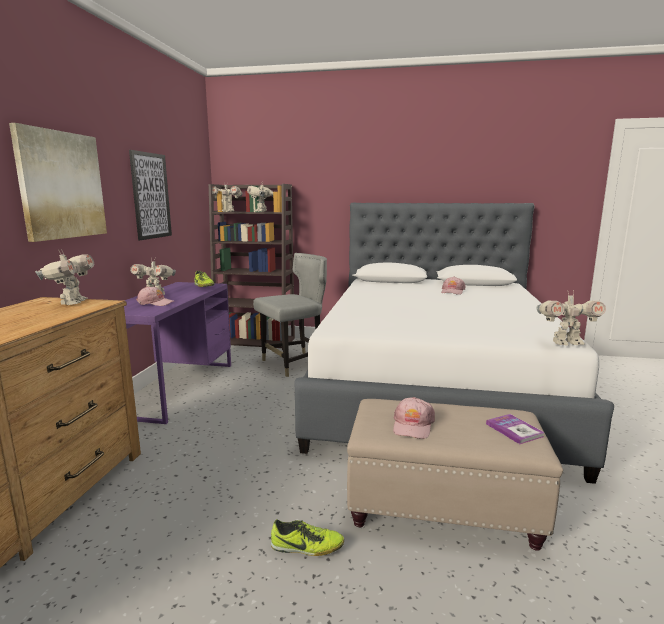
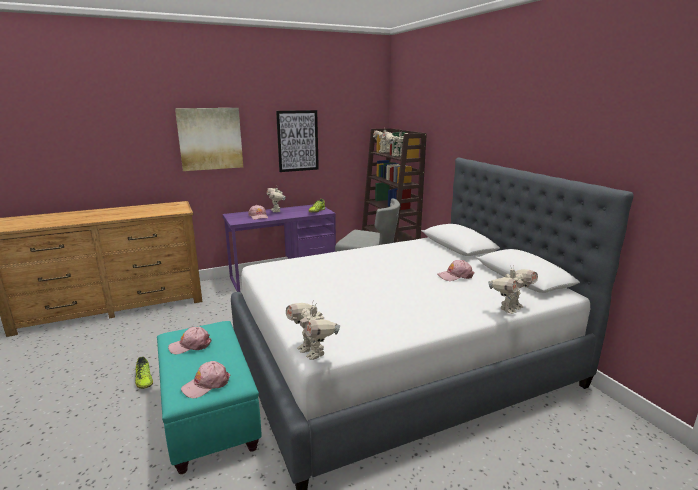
camera: 55 degrees right, 5 degrees up
toy robot [35,249,94,305] -> toy robot moved to [488,265,538,314]
beige ottoman [347,399,563,551] -> turquoise ottoman [157,321,261,474]
book [486,414,545,444] -> pink cap [181,361,231,398]

